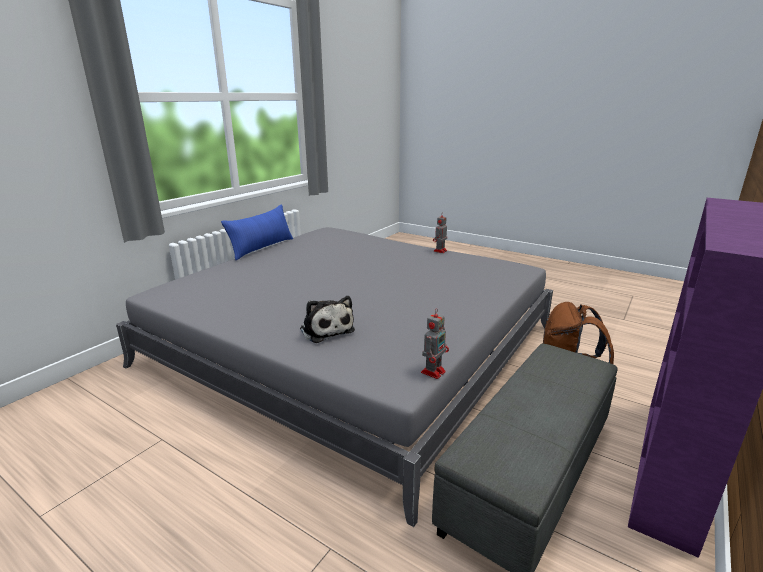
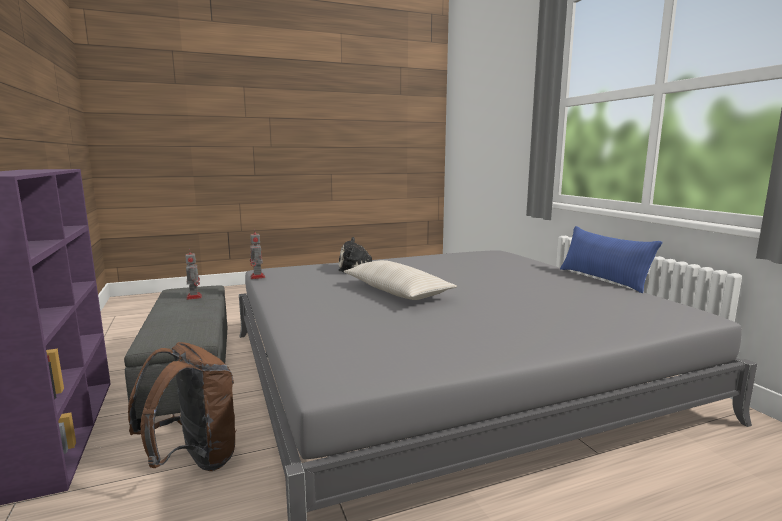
camera: 125 degrees right, 10 degrees down
toy robot [433,213,447,253] -> toy robot moved to [185,252,202,300]
none -> beige pillow [344,260,457,300]

